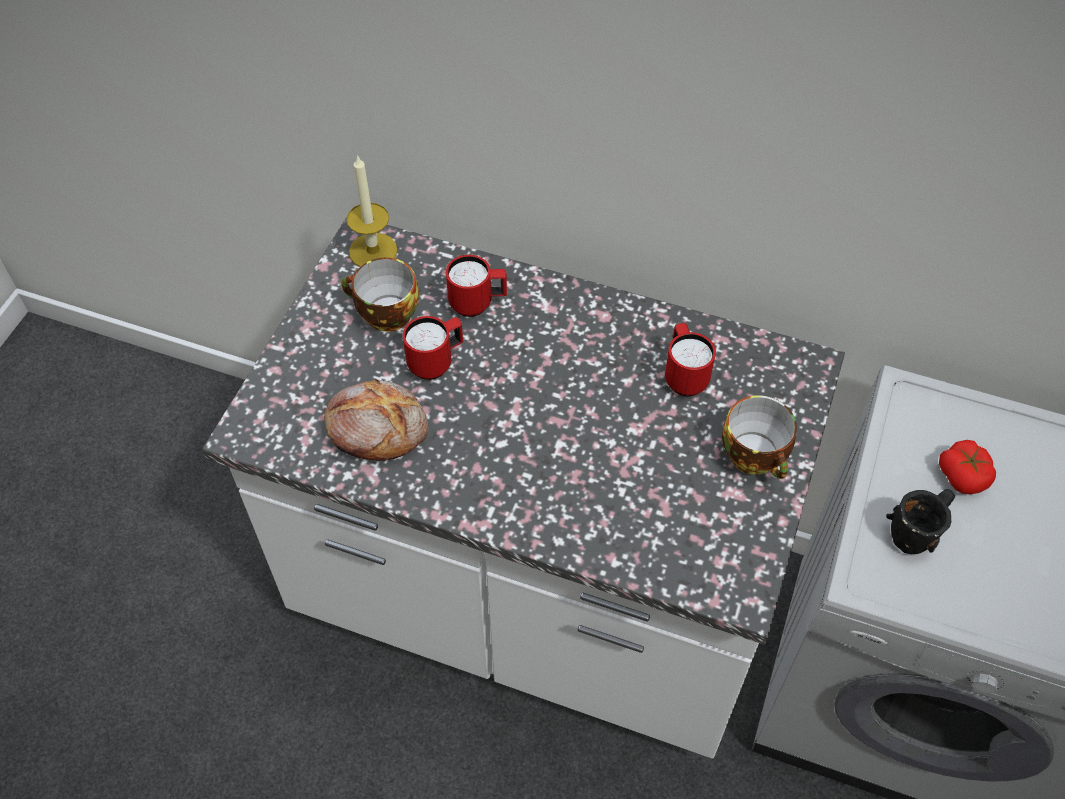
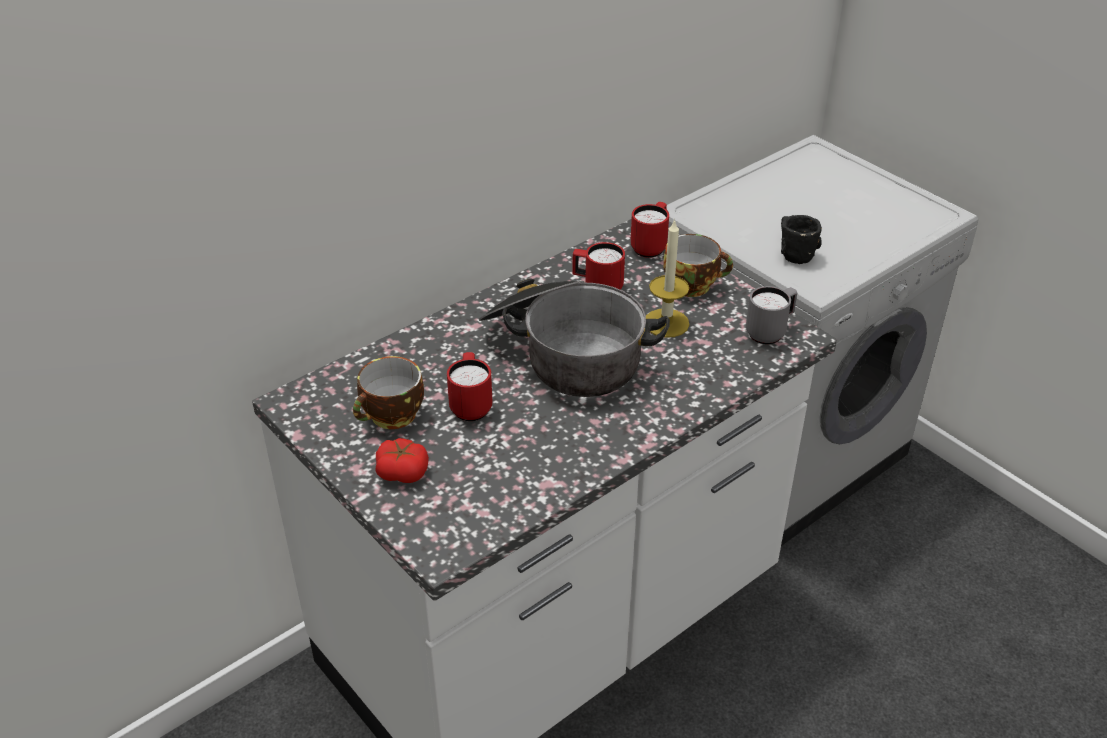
camera: 60 degrees left, 15 degrees down
bread [324,379,428,461] -> none
candle [347,154,397,267] -> candle moved to [646,219,690,338]
red mug [446,255,507,317] -> red mug moved to [630,202,669,258]
tomato [939,440,996,494] -> tomato moved to [375,438,429,483]
none -> cooking pot [479,279,670,397]
none -> grey mug [746,286,797,344]

